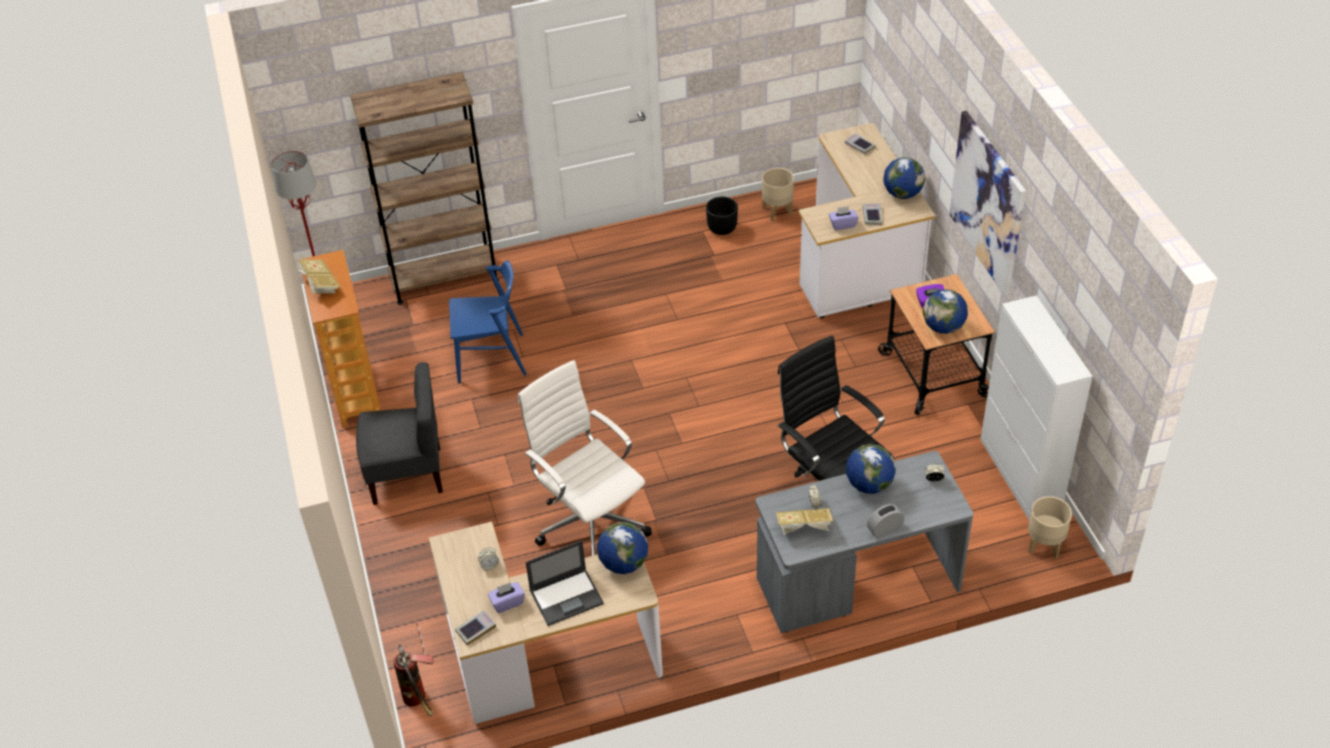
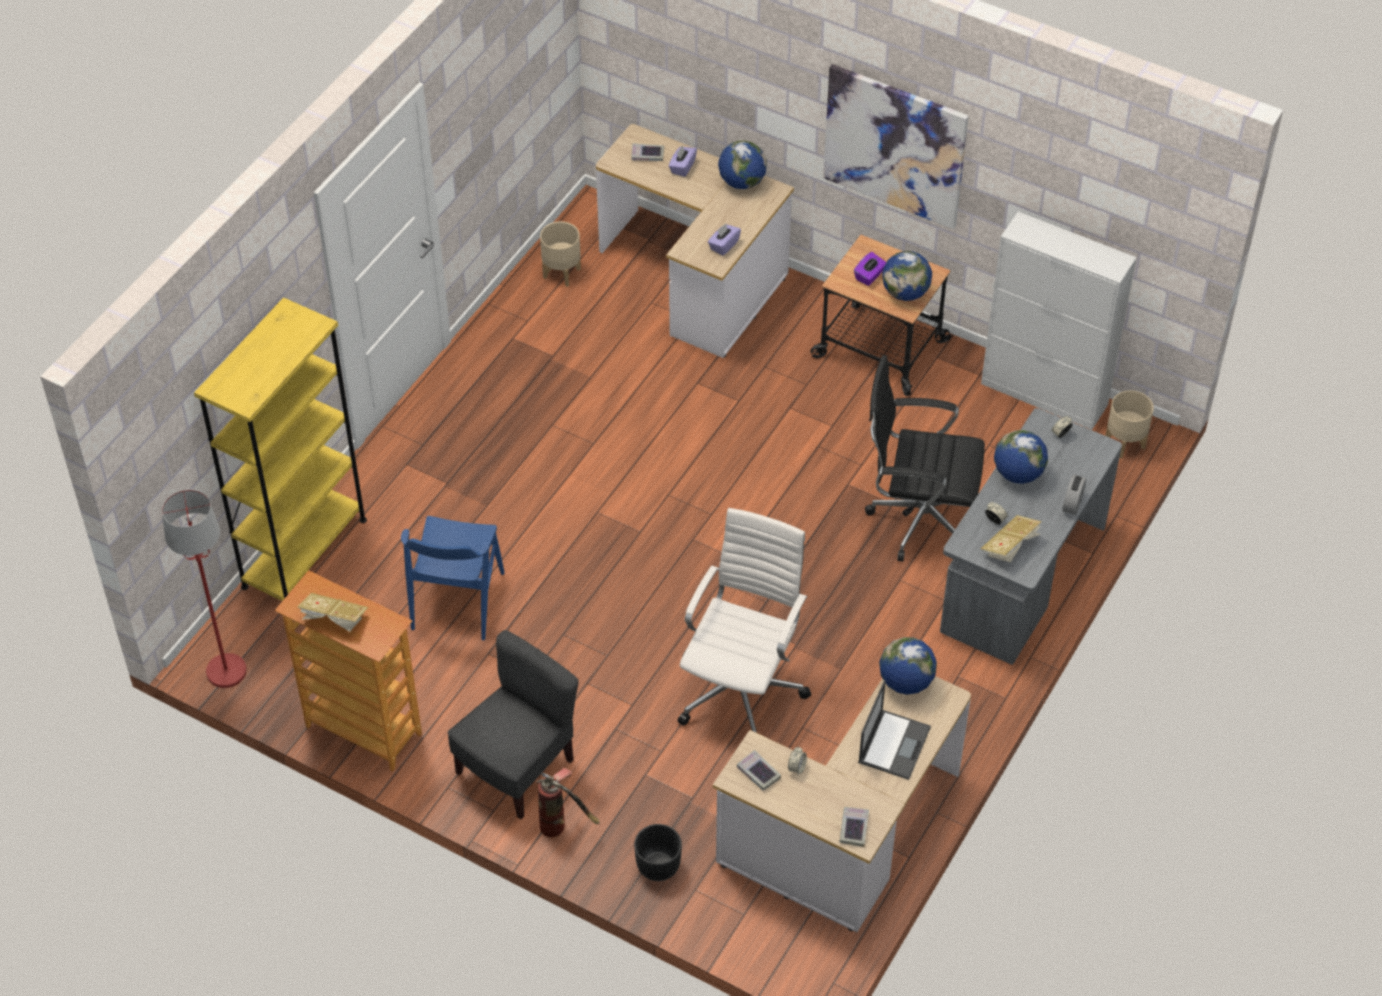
camera: 45 degrees left, 5 degrees up
brown bookcase [350,72,499,305] -> yellow bookcase [194,297,367,601]
fire extinguisher [394,644,434,717] -> fire extinguisher moved to [536,768,599,837]
blue chair [449,260,527,383] -> blue chair turned 150 degrees clockwise [401,516,505,640]
purple tissue box [488,582,525,613] -> purple tissue box moved to [669,145,697,177]
white office chair [518,360,652,556] -> white office chair turned 105 degrees clockwise [678,508,811,733]
black planter [706,197,738,235] -> black planter moved to [634,824,682,881]
book [863,204,882,225] -> book moved to [737,750,781,791]

